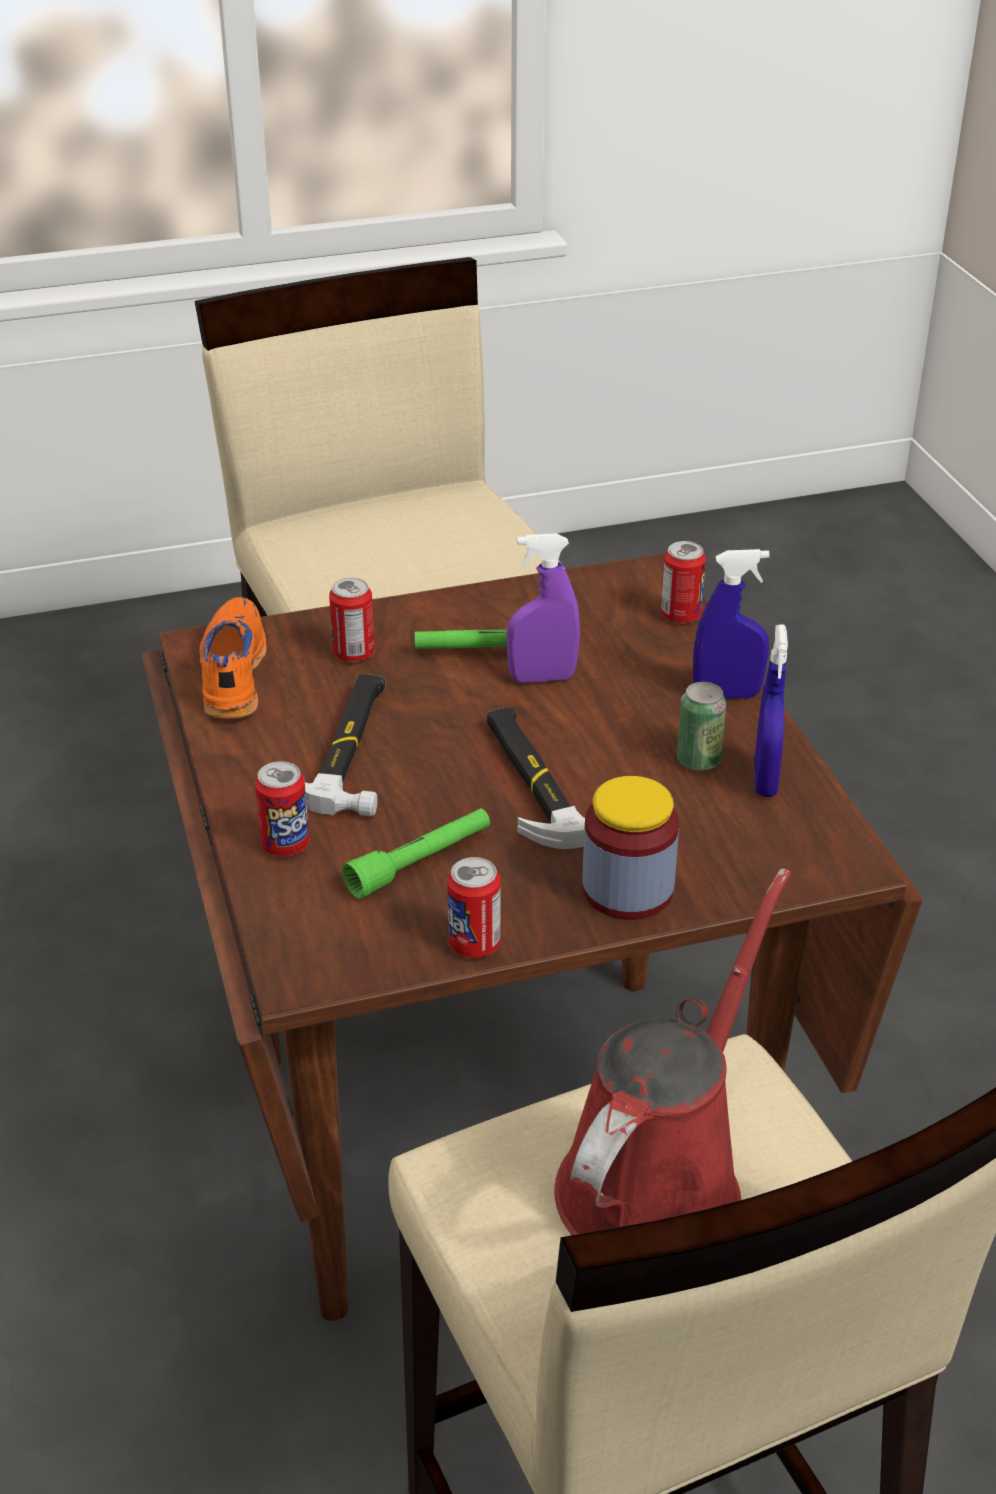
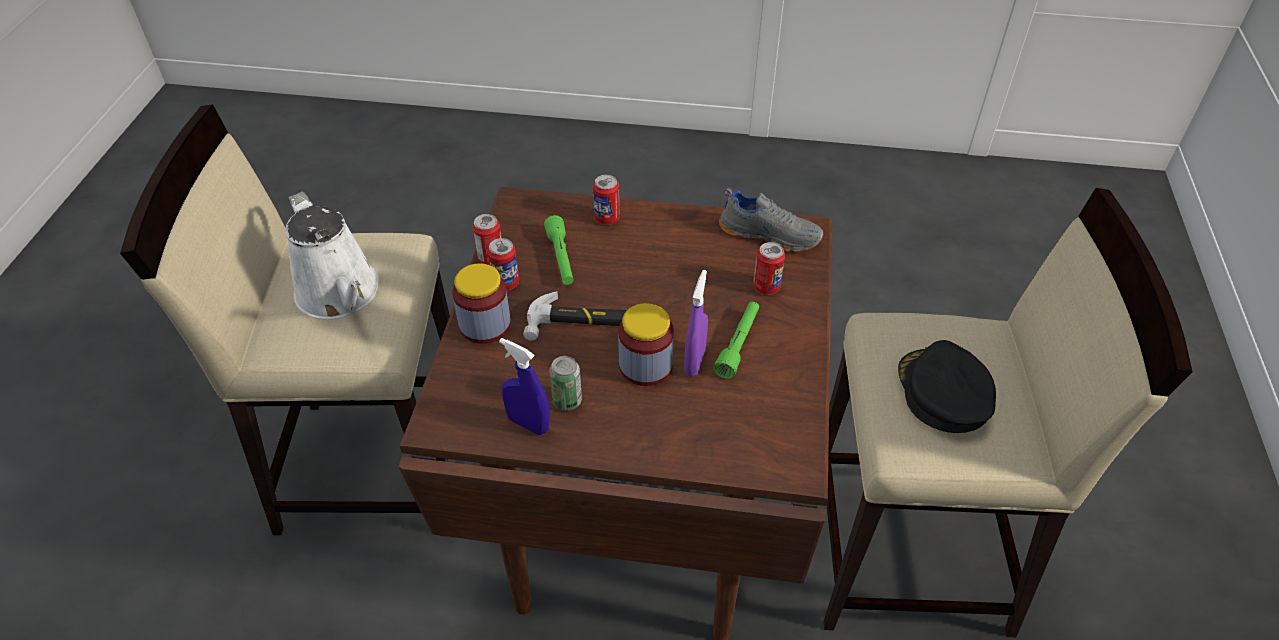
camera: 115 degrees right, 10 degrees up
orange shoe [199,597,267,719] -> grey shoe [719,188,823,252]
hammer [305,674,386,816] -> none
red watering can [554,868,791,1235] -> white watering can [285,192,378,320]
can [661,541,706,623] -> can moved to [488,238,519,290]
blue spray bottle [693,549,770,699] -> none
none -> jar [618,303,674,386]
none -> black cap [898,340,996,433]

